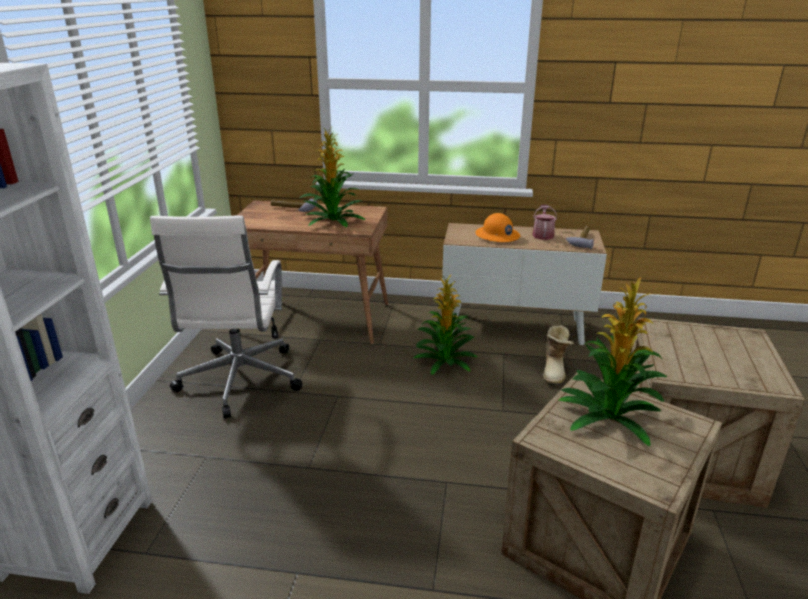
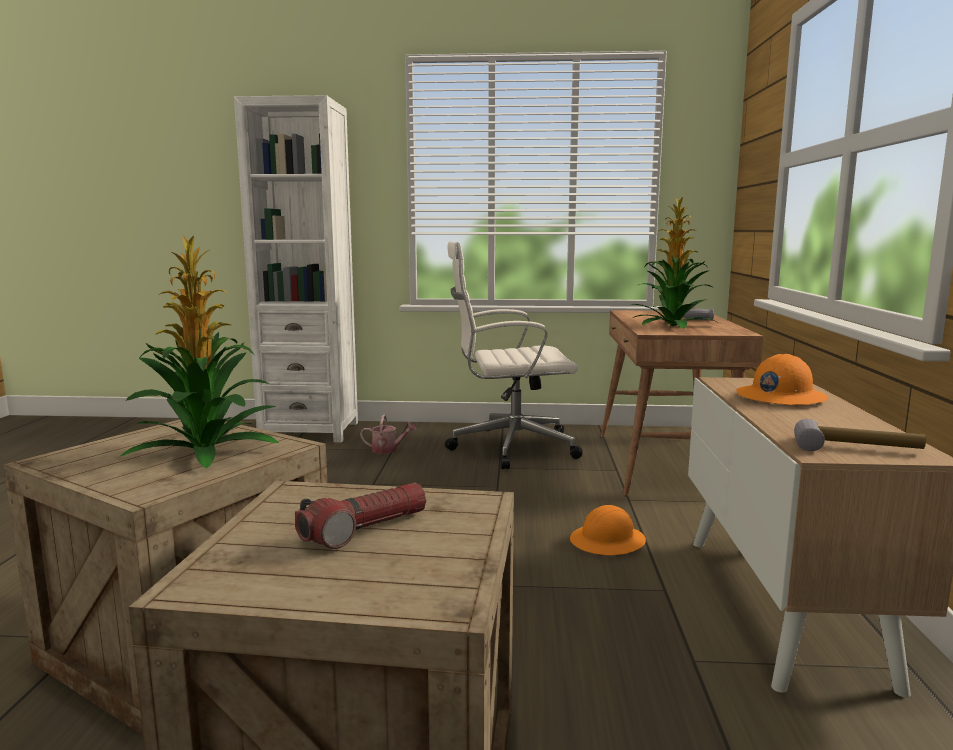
camera: 85 degrees right, 15 degrees down
potted plant [413,274,477,375] -> orange hard hat [570,505,646,555]
watering can [532,205,557,240] -> watering can moved to [360,415,417,454]
boot [543,325,574,386] -> none
none -> flashlight [295,483,426,549]

